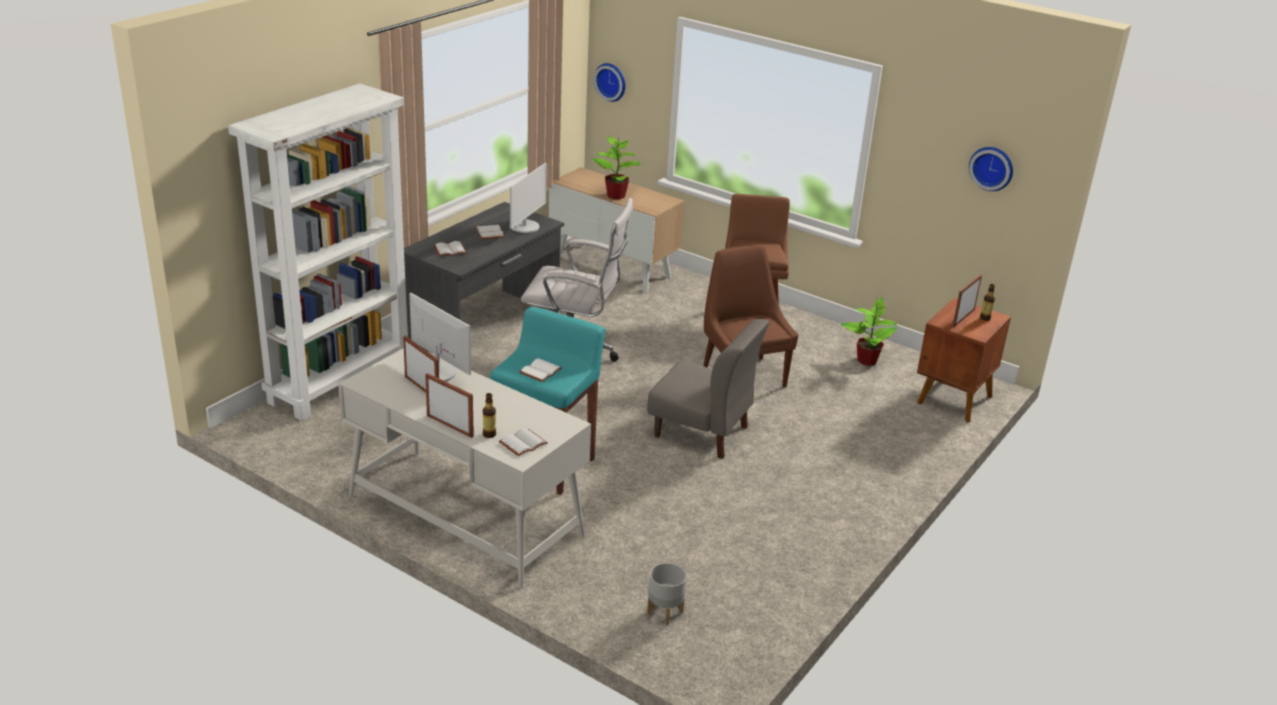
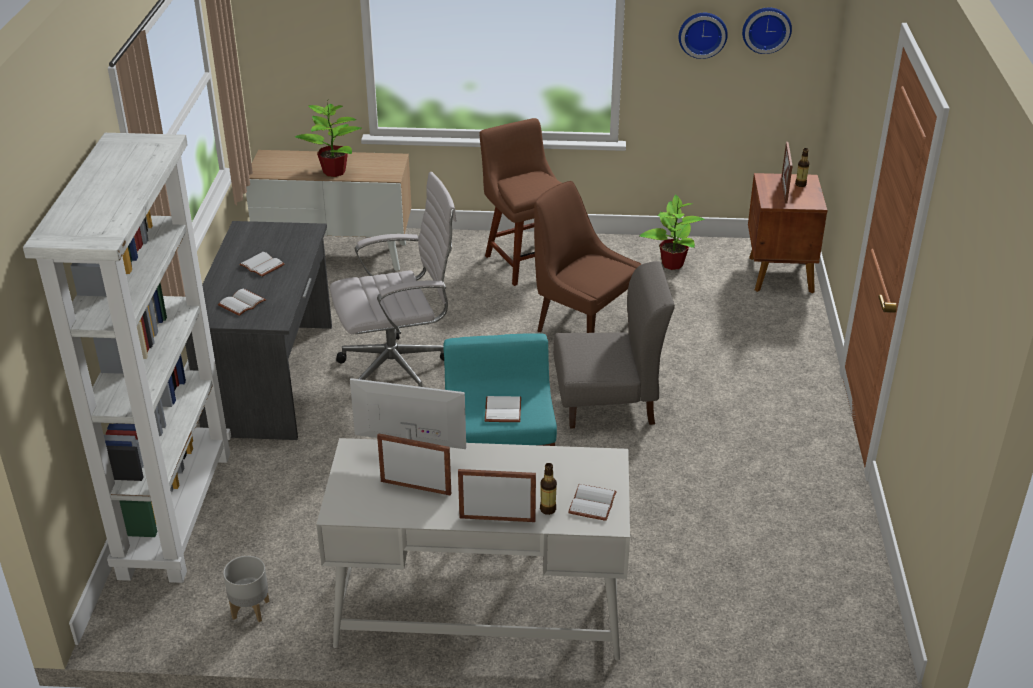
camera: 30 degrees left, 5 degrees up
monitor [510,163,547,233] -> none
wall clock [594,63,626,102] -> wall clock moved to [679,13,728,59]
grey planter [647,563,687,625] -> grey planter moved to [223,556,269,622]

